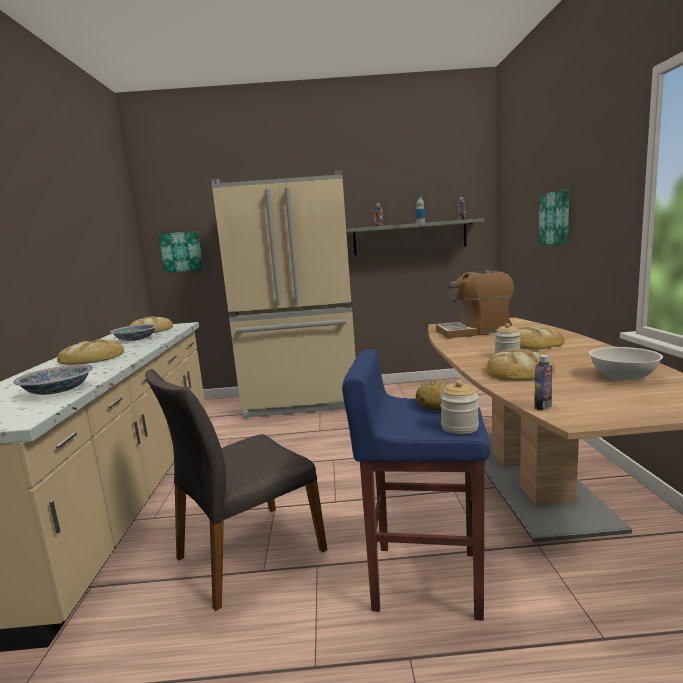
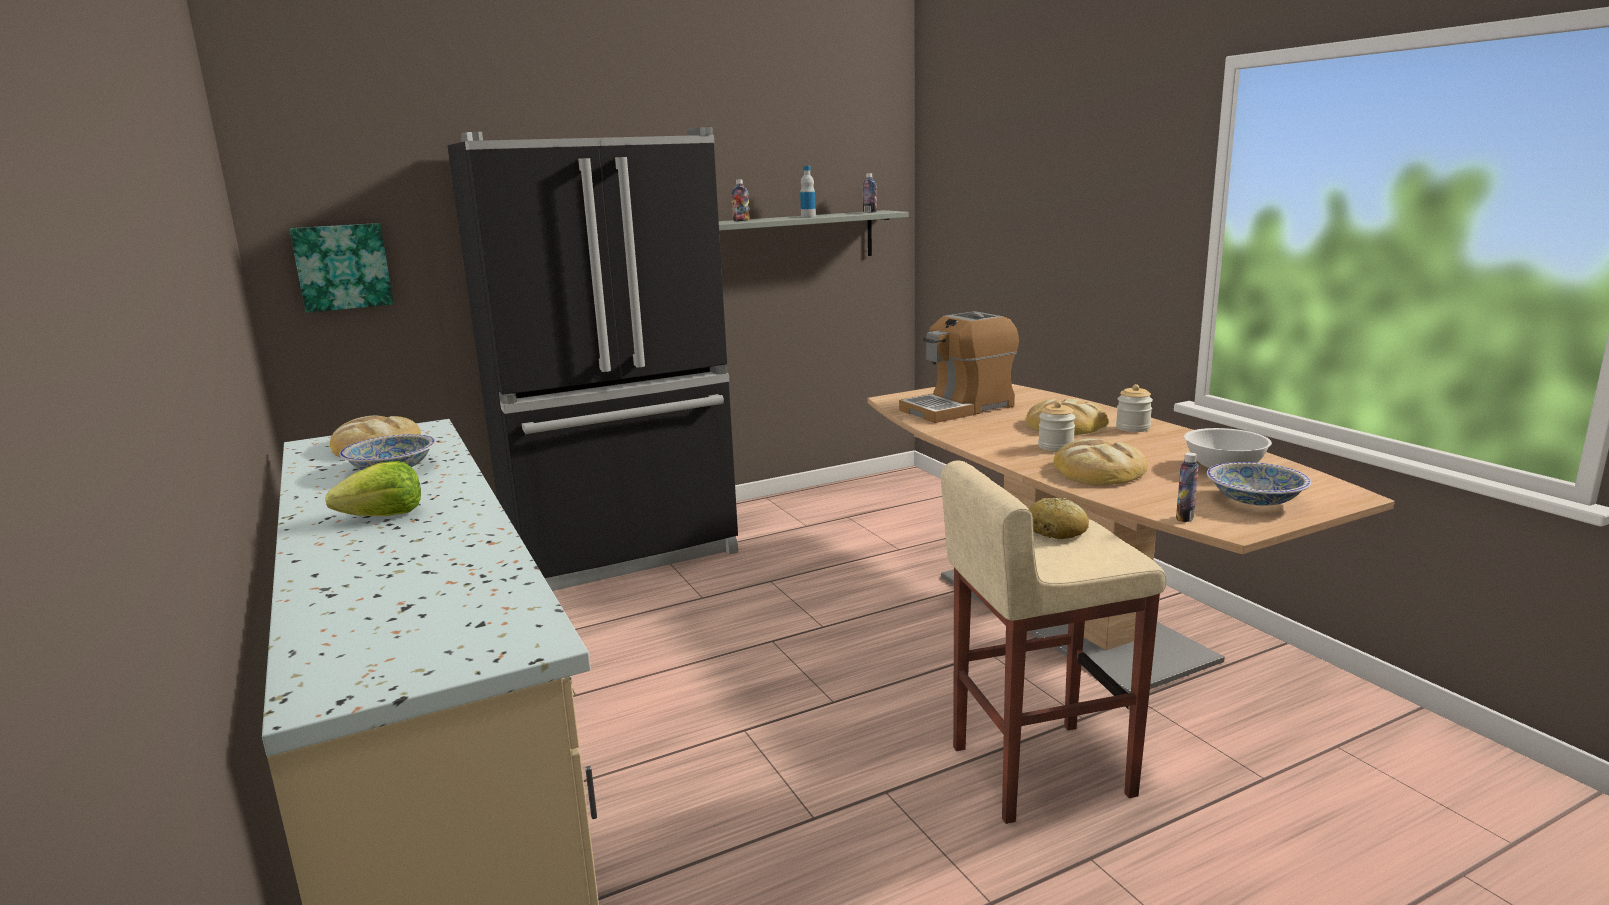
camera: 25 degrees left, 5 degrees up
bowl [13,365,93,395] -> bowl moved to [1207,462,1311,506]
bread [57,339,124,365] -> lettuce [326,461,421,516]
grey chair [145,369,327,611] -> none
beige fridge [212,170,356,419] -> black fridge [447,127,738,591]
blue stool [342,349,490,621] -> beige stool [941,460,1166,824]
jar [440,380,479,434] -> jar moved to [1116,384,1153,432]
picture [539,189,569,245] -> none

